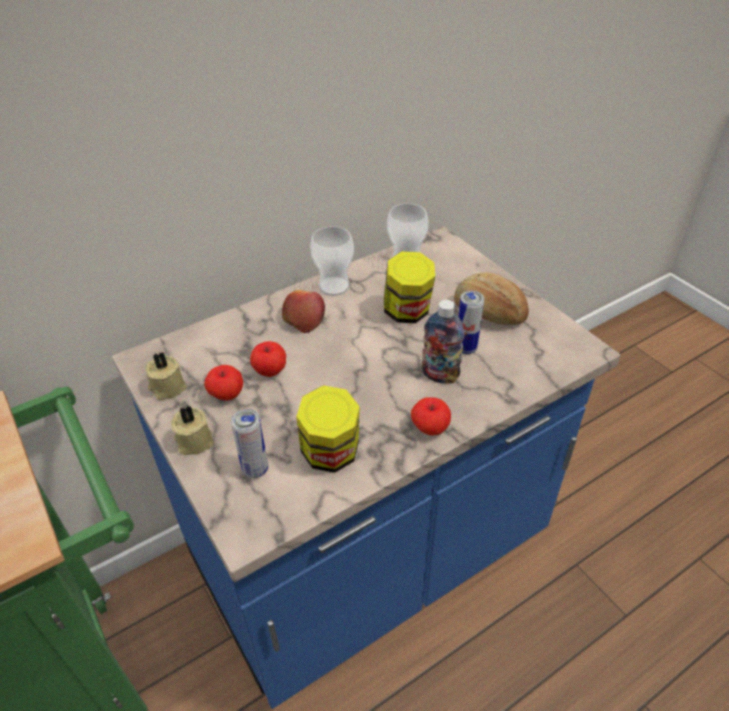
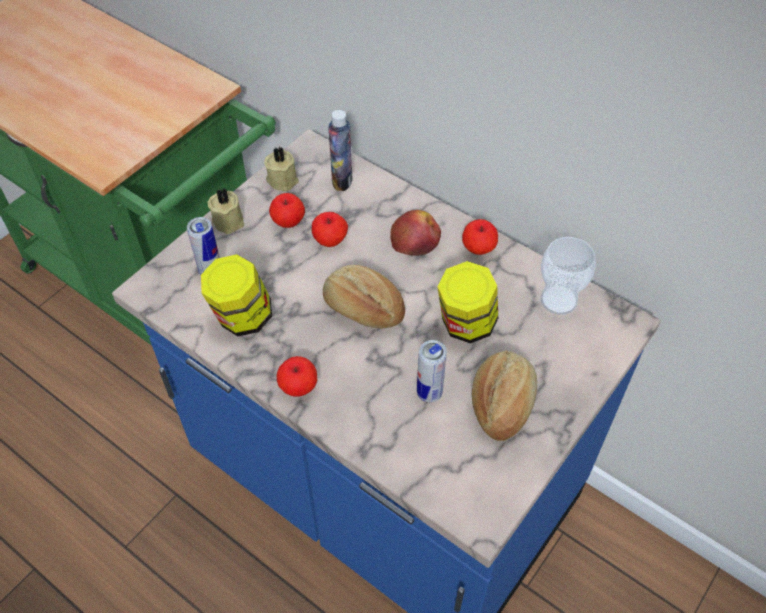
camera: 70 degrees right, 10 degrees up
cup [310,226,354,296] -> apple [462,219,498,255]
bottle [422,300,464,384] -> bottle moved to [328,110,353,191]
none -> bread [323,265,405,328]

